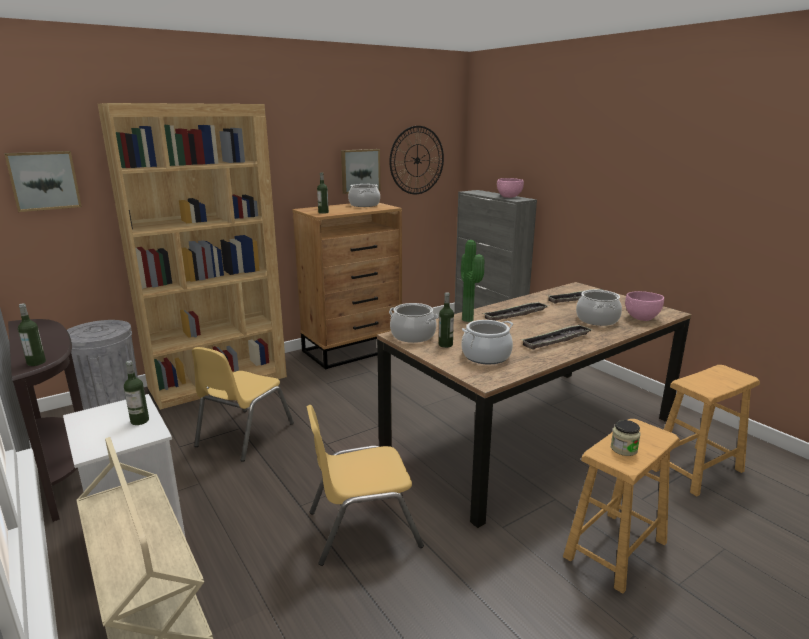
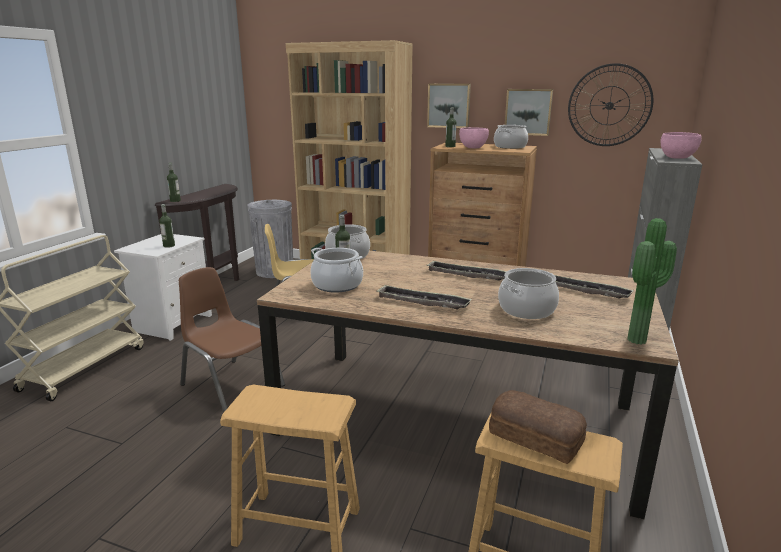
camera: 55 degrees right, 0 degrees up
picture [4,151,82,212] -> picture moved to [427,84,471,128]
yellow chair [306,405,424,566] -> brown chair [179,267,285,413]
potted plant [461,240,484,322] -> potted plant moved to [627,218,677,345]
jar [611,420,641,456] -> none
pink bowl [625,291,664,321] -> pink bowl moved to [459,127,489,148]
none -> bread [489,390,587,464]

